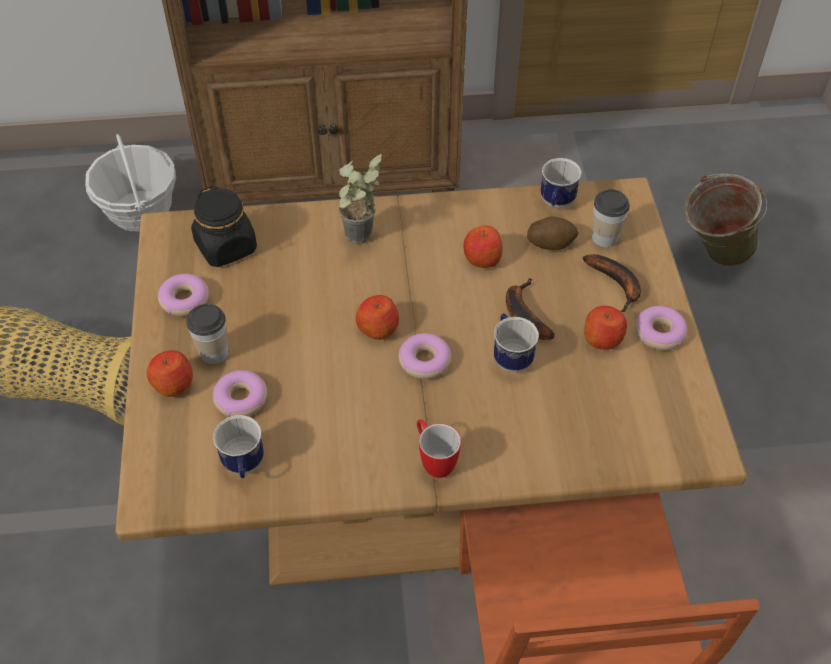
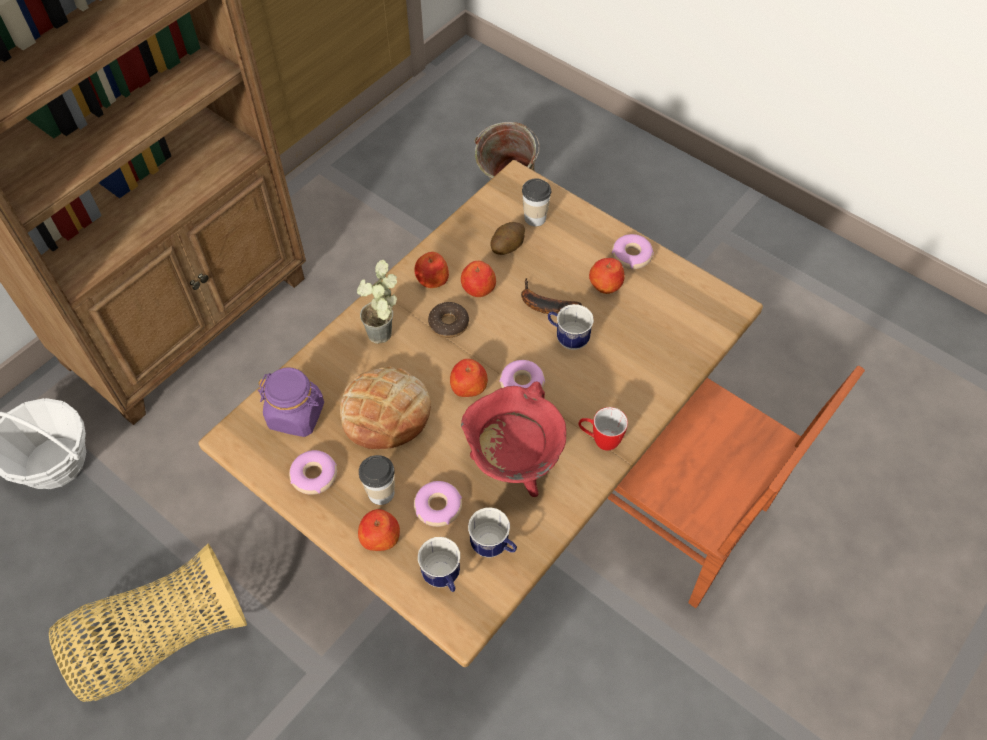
camera: 45 degrees left, 5 degrees up
black jar [191,186,257,267] -> purple jar [258,367,324,437]
mug [540,158,582,208] -> mug moved to [418,537,460,592]
banana [583,254,641,312] -> none
none -> bread [340,367,431,449]
none -> apple [414,252,449,288]
none -> donut [428,302,469,338]
none -> red cooking pot [461,381,566,497]

